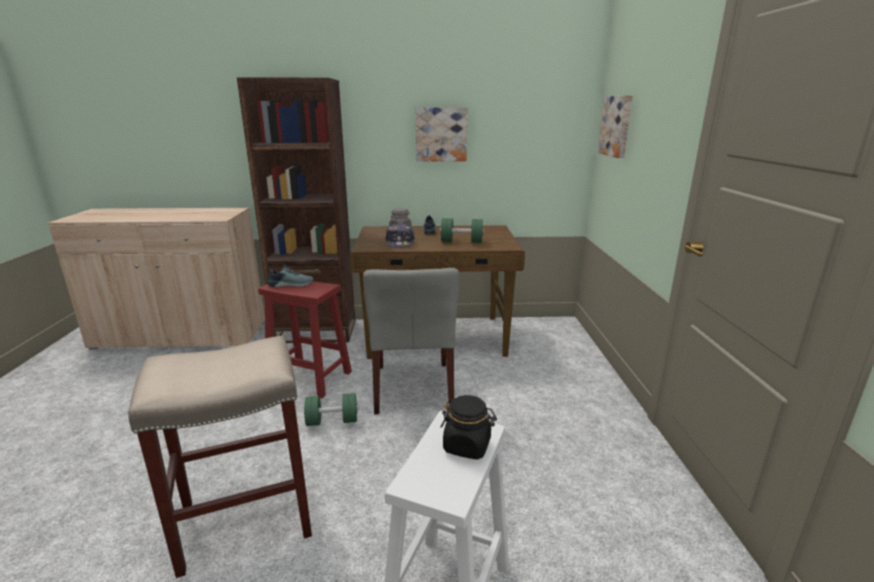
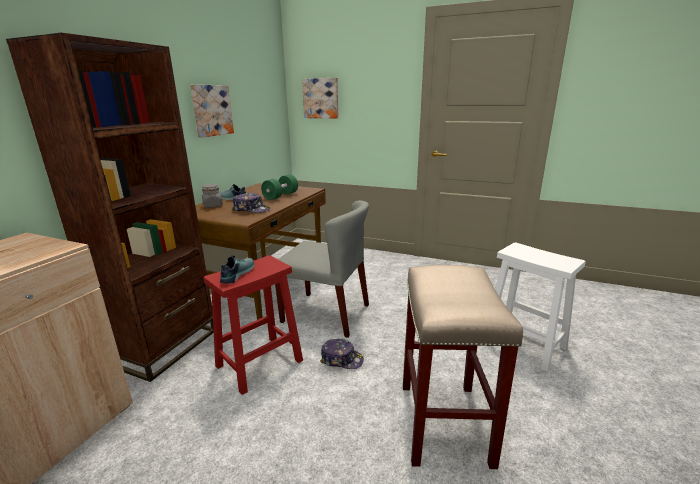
camera: 65 degrees left, 0 degrees up
green dumbbell [304,393,358,426] -> cap [320,339,364,369]
black jar [441,395,497,460] -> none

